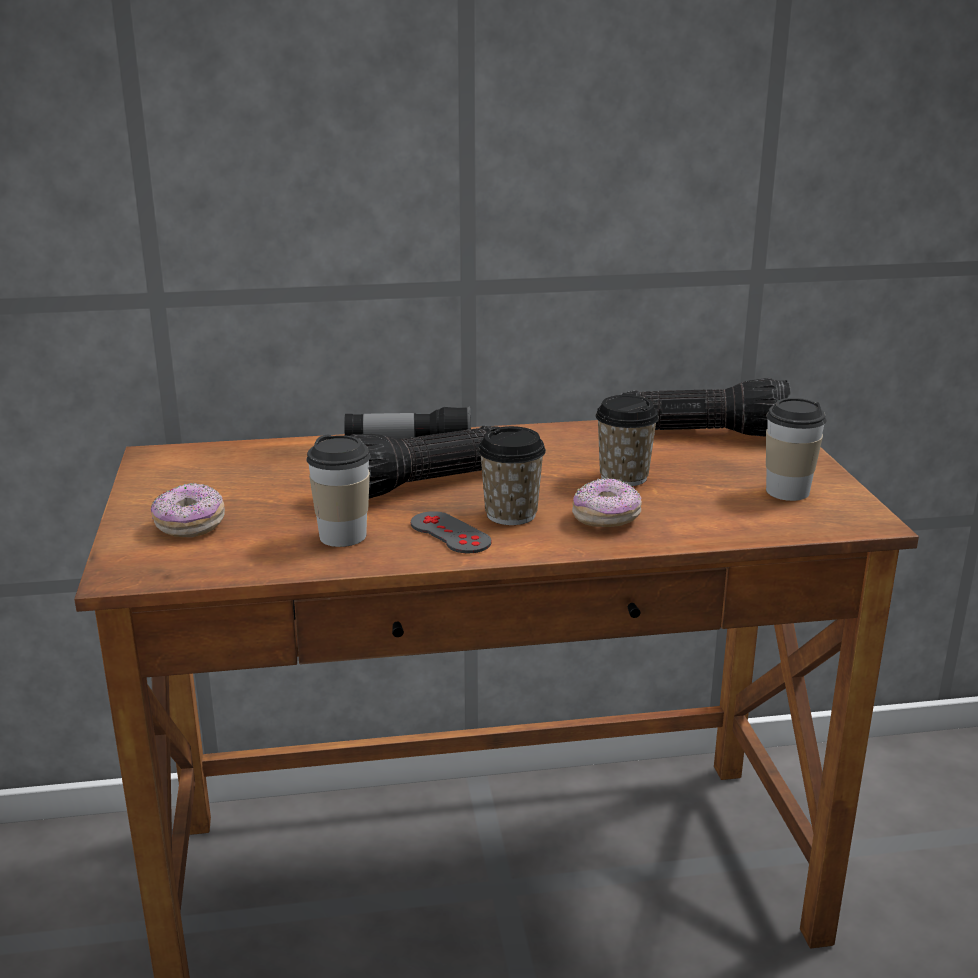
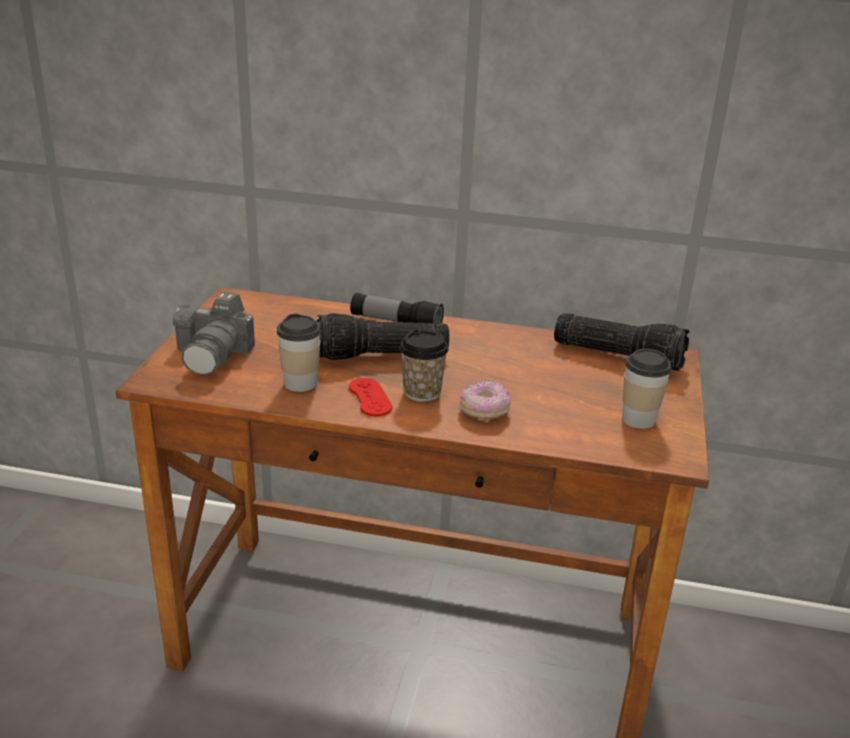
camera: 20 degrees right, 5 degrees up
donut [151,483,225,537] -> camera [173,292,255,375]
grey game controller [411,511,491,554] -> red game controller [349,378,392,416]
cup [596,395,659,486] -> none

